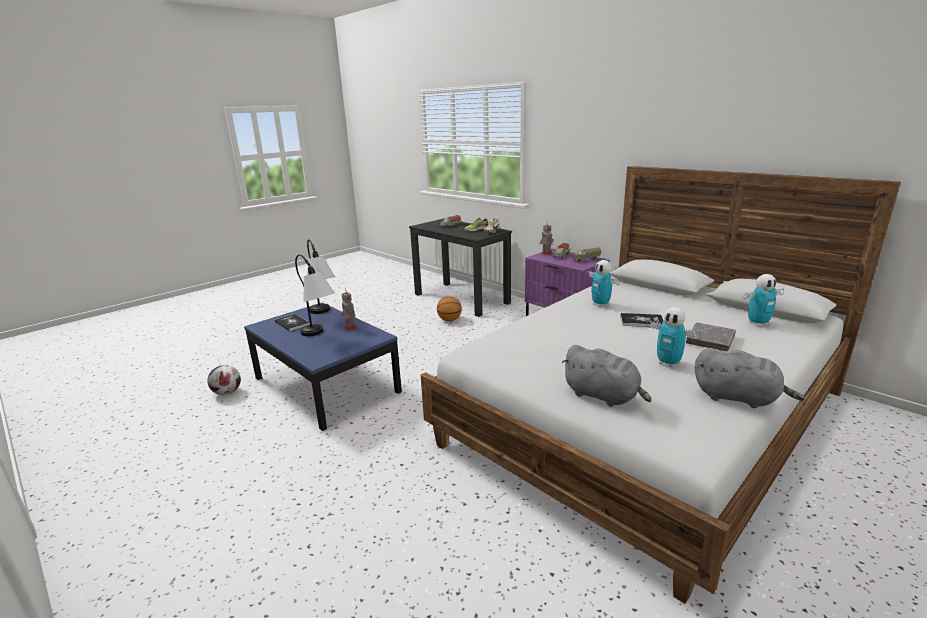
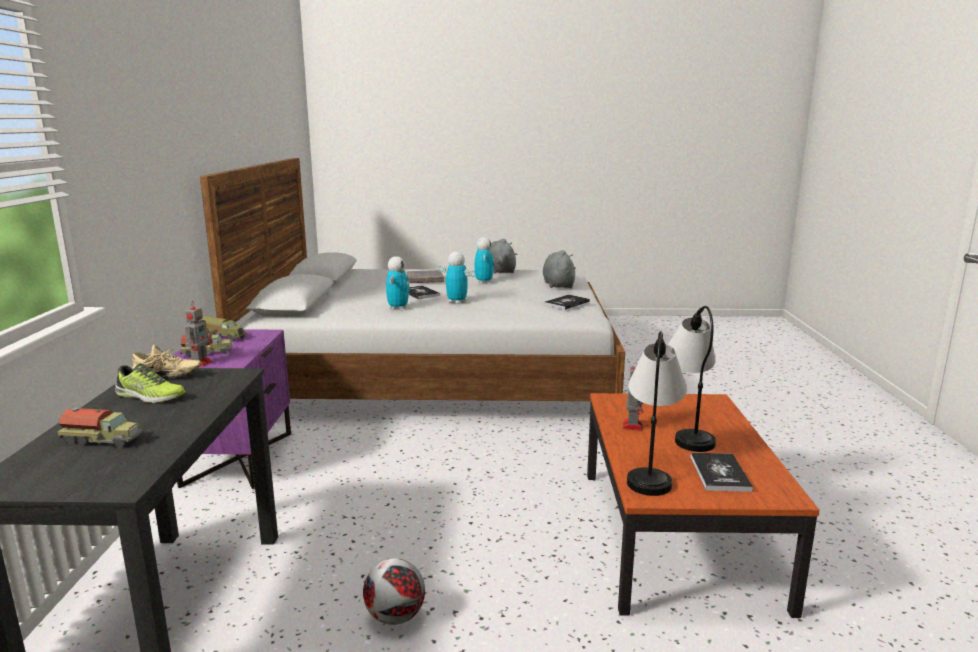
camera: 135 degrees left, 5 degrees down
football [207,365,241,395] -> football moved to [363,558,425,625]
blue coffee table [244,303,402,431] -> brown coffee table [587,393,819,618]
basketball [437,296,462,321] -> none
toy robot [743,274,784,326] -> toy robot moved to [439,251,475,304]
none -> book [544,294,590,310]

